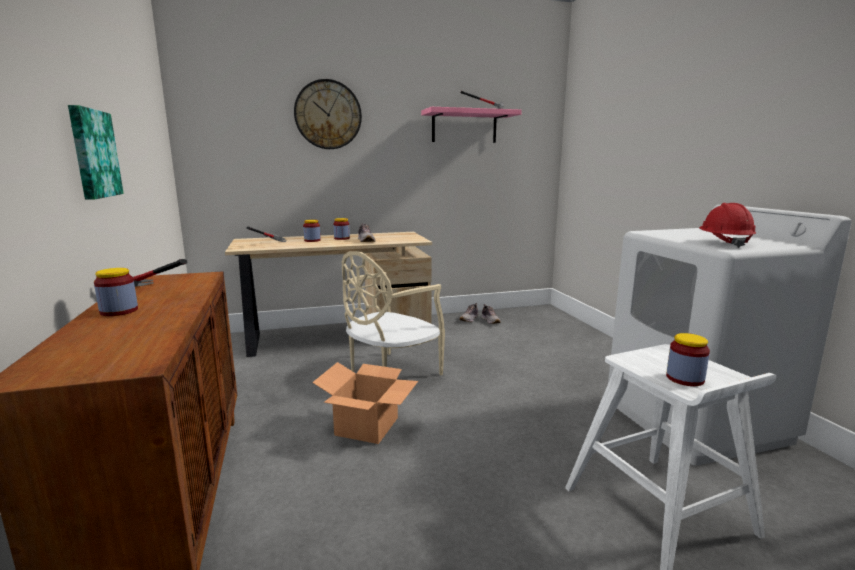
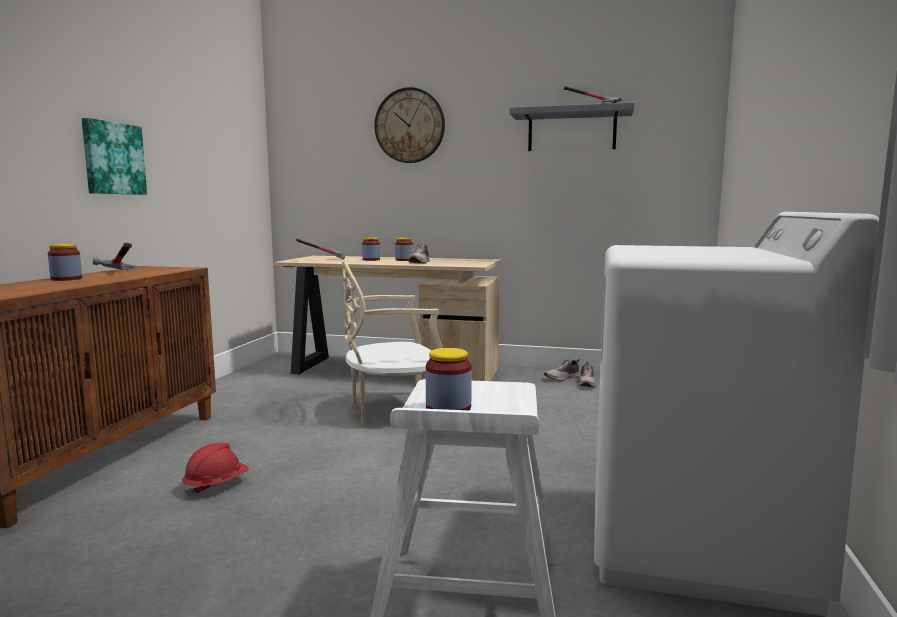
camera: 30 degrees right, 5 degrees down
cardboard box [312,362,418,444] -> none
pink shelf [421,107,522,143] -> grey shelf [509,102,635,151]
red hard hat [699,203,756,248] -> red hard hat moved to [182,442,249,497]

